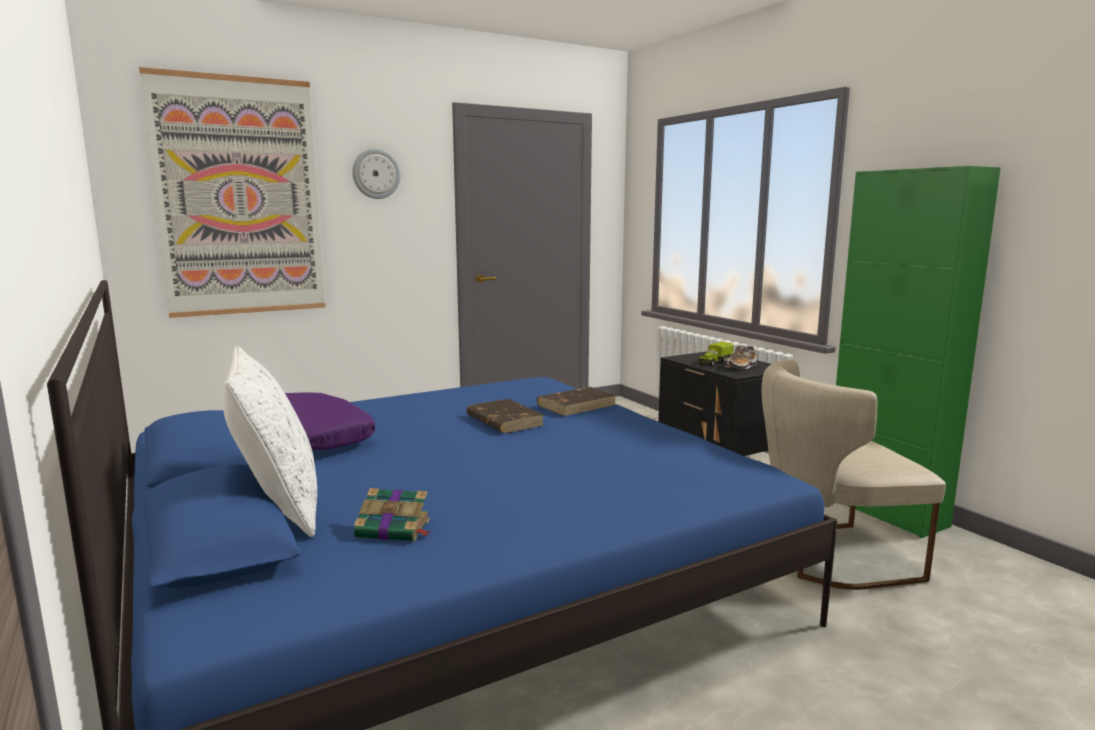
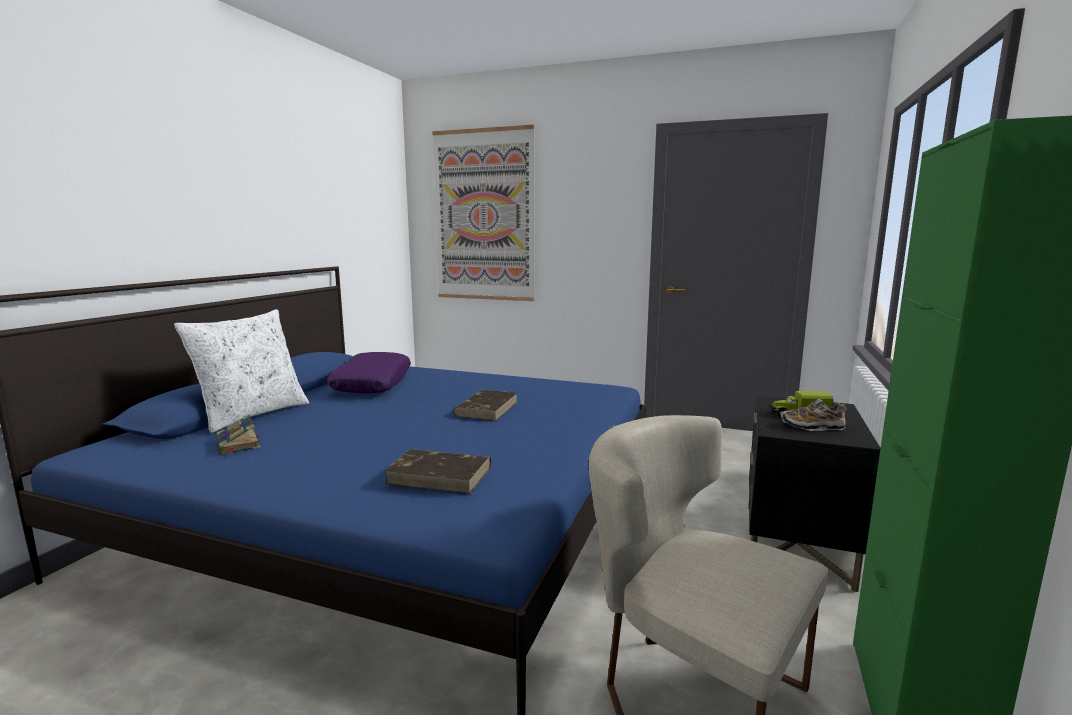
camera: 50 degrees right, 0 degrees up
wall clock [352,148,401,199] -> none
brown book [537,387,616,416] -> brown book moved to [384,449,491,494]

